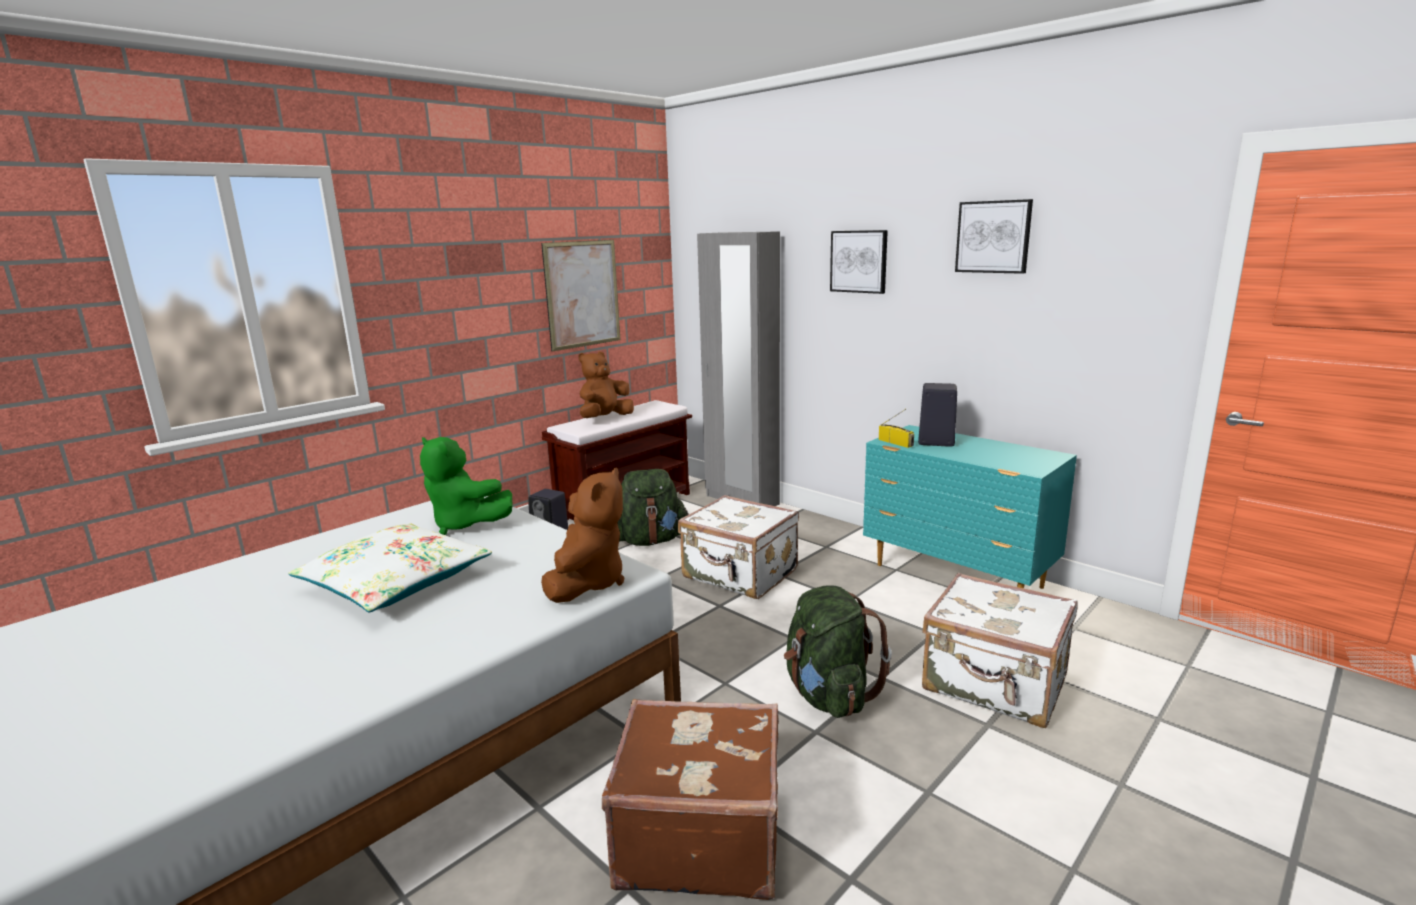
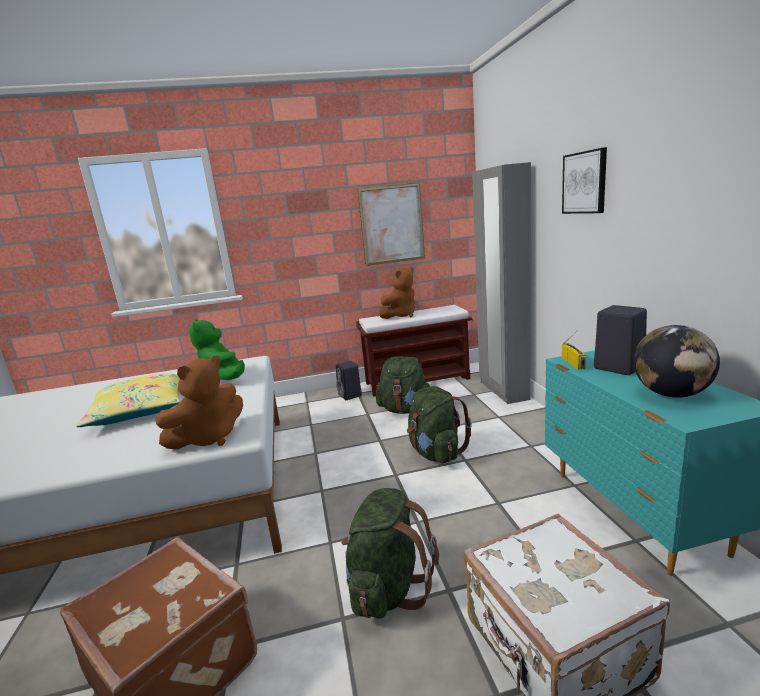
camera: 35 degrees right, 0 degrees up
white pillow [288,524,492,612] -> yellow pillow [76,374,180,427]
brown plush toy [578,352,634,418] -> brown plush toy turned 150 degrees clockwise [379,267,415,319]
white suitcase [678,495,799,599] -> green backpack [407,386,472,463]
picture [955,199,1033,274] -> none
none -> globe [633,325,720,398]

